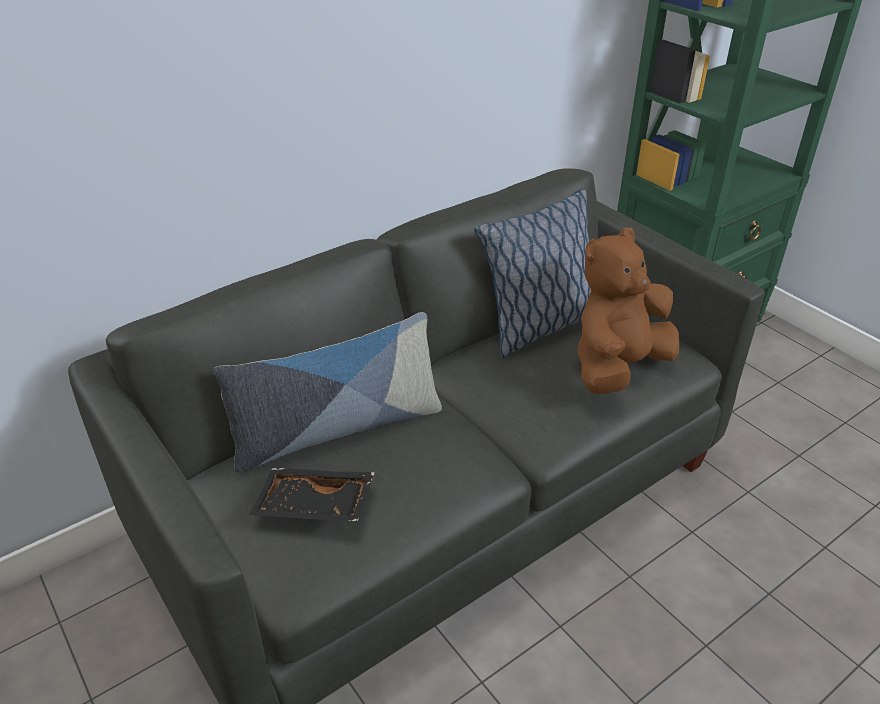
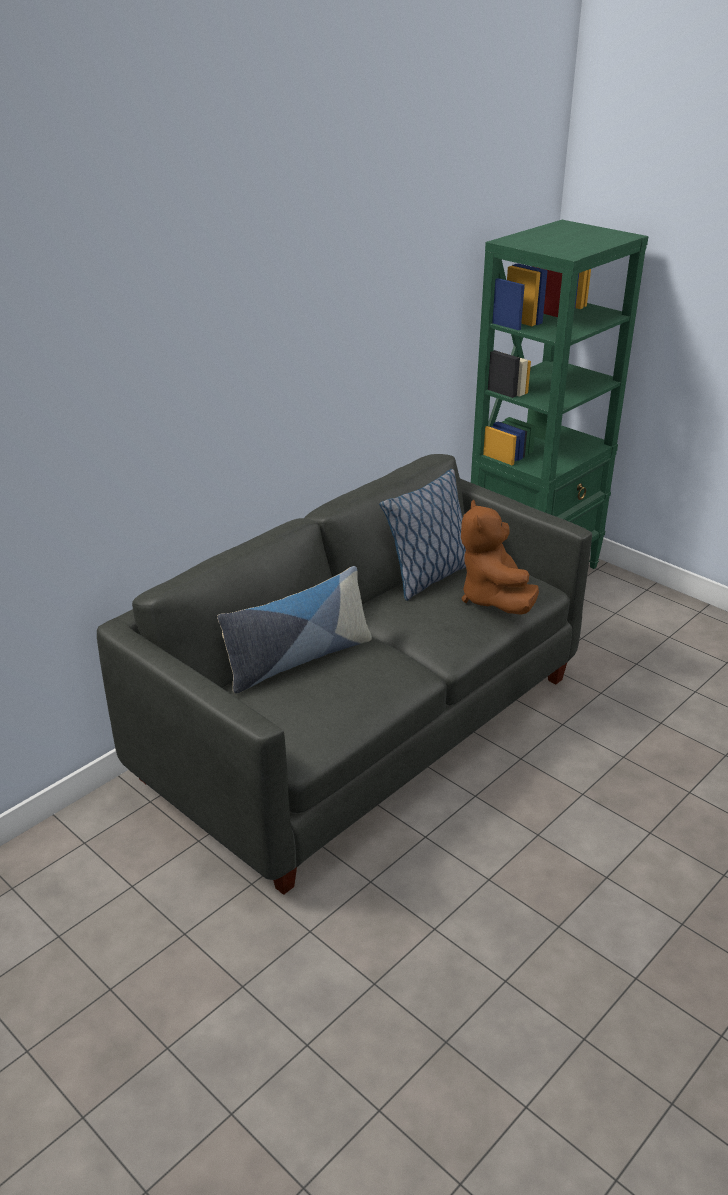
camera: 10 degrees left, 5 degrees down
black tray [249,468,375,521] -> none
brown plush toy [577,227,679,395] -> brown plush toy turned 45 degrees counterclockwise [461,499,539,615]

